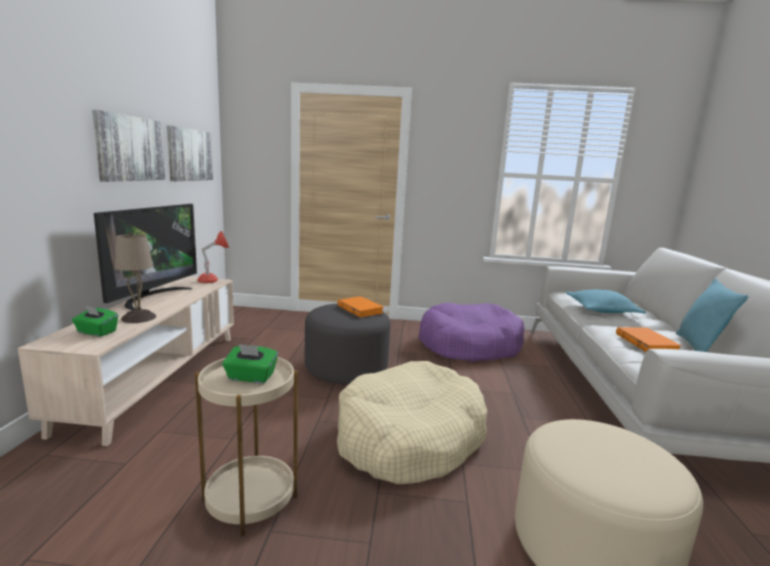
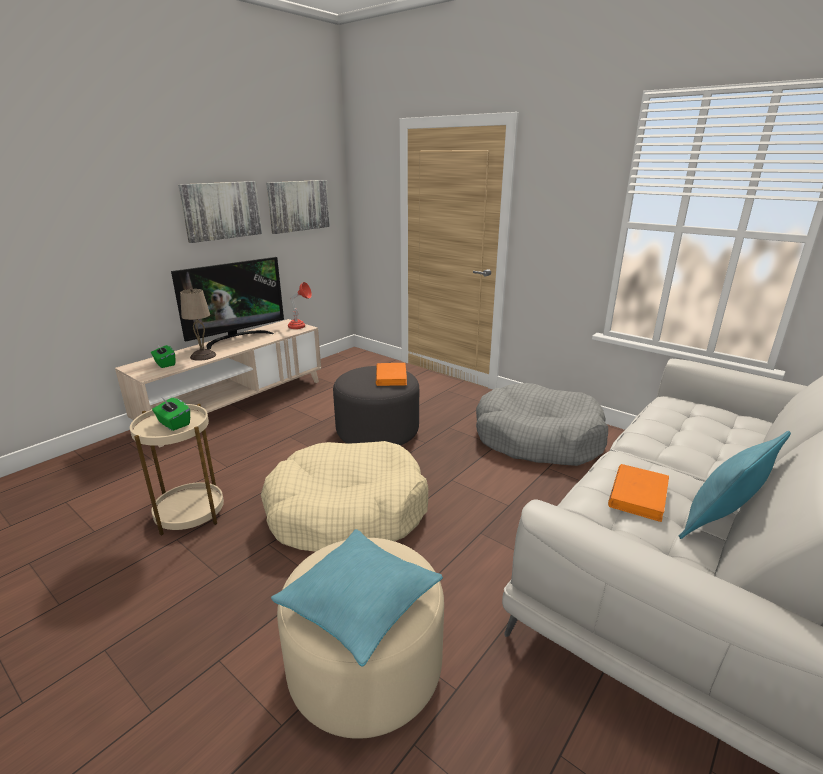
camera: 35 degrees right, 10 degrees up
purple dog bed [418,303,525,362] -> grey dog bed [476,383,608,466]
turquoise pillow [566,289,646,313] -> turquoise pillow moved to [271,529,443,666]

